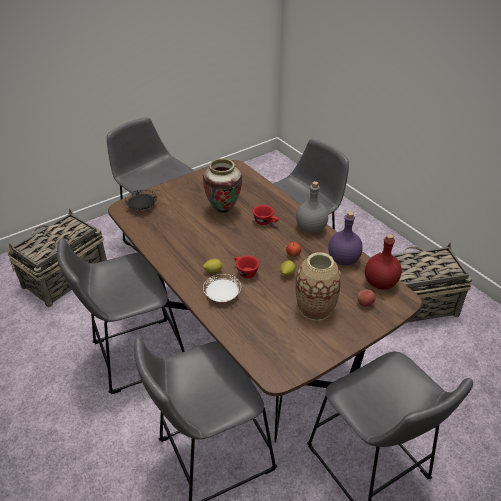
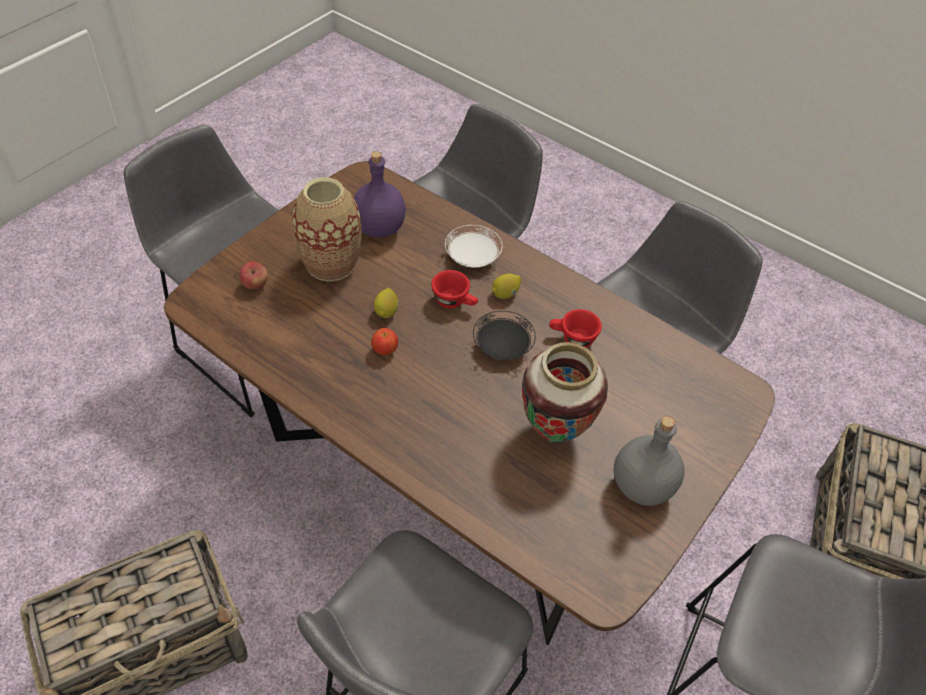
camera: 160 degrees right, 10 degrees up
black plate [125,190,157,210] -> black plate moved to [473,311,536,360]
red cup [253,205,279,225] -> red cup moved to [549,309,602,348]
grey bottle [296,181,328,233] -> grey bottle moved to [613,416,685,506]
purple bottle [328,211,363,265] -> purple bottle moved to [354,151,406,238]
red bottle [365,234,402,290] -> none

